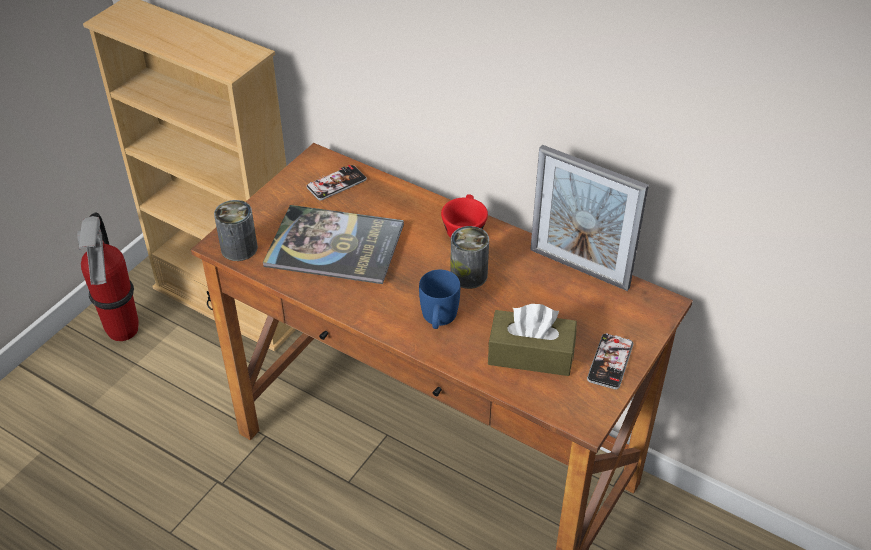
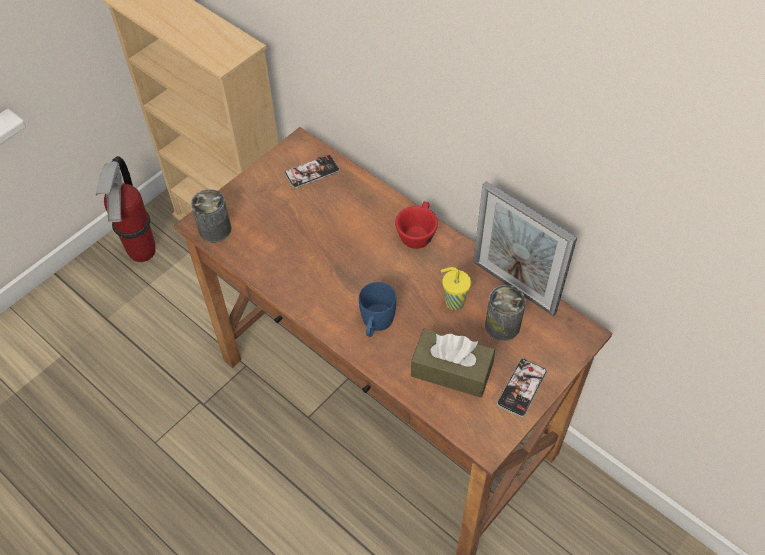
camera: 10 degrees right, 10 degrees up
book [263,205,404,284] -> none
can [450,226,489,289] -> can moved to [485,285,526,341]
none -> yellow cup [441,267,471,310]

